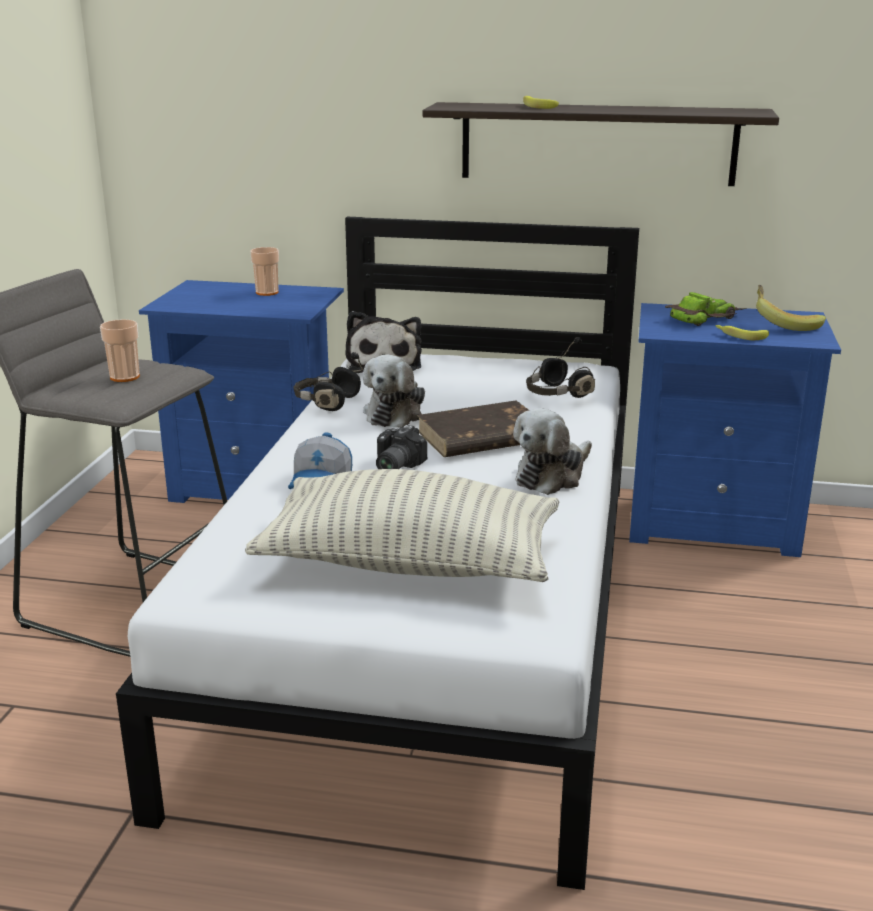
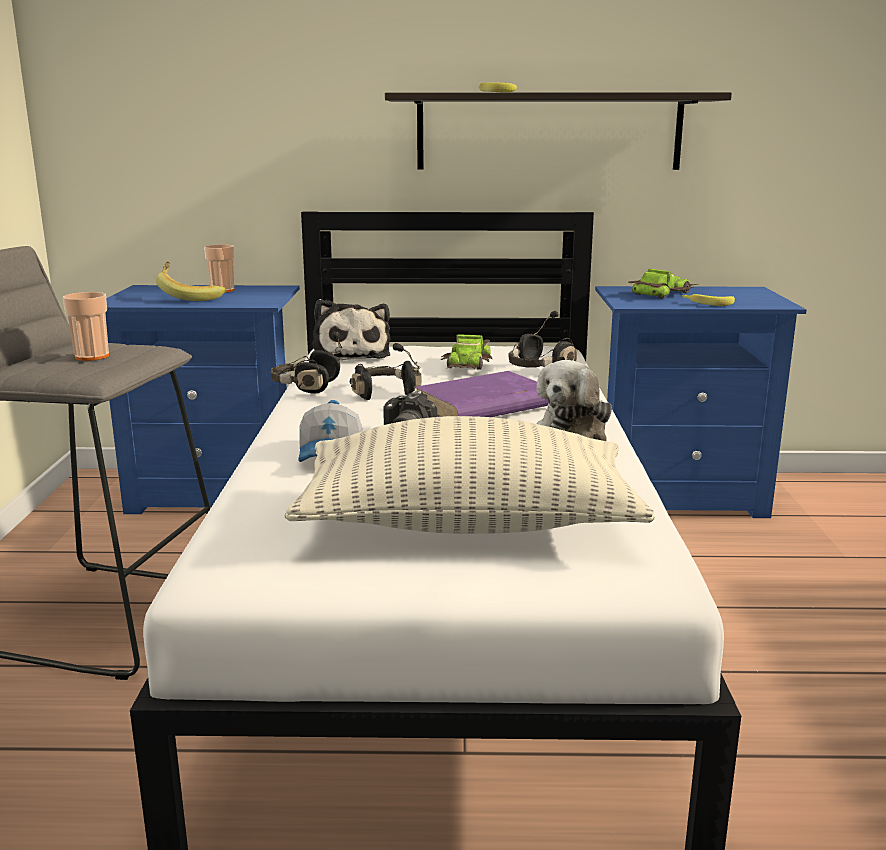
camera: 10 degrees left, 5 degrees down
plush toy [363,355,425,428] -> black headphones [350,343,422,400]
brown book [417,400,529,457] -> purple book [414,371,549,417]
banana [756,285,826,331] -> banana moved to [156,261,226,301]
none -> toy car [441,335,492,370]

